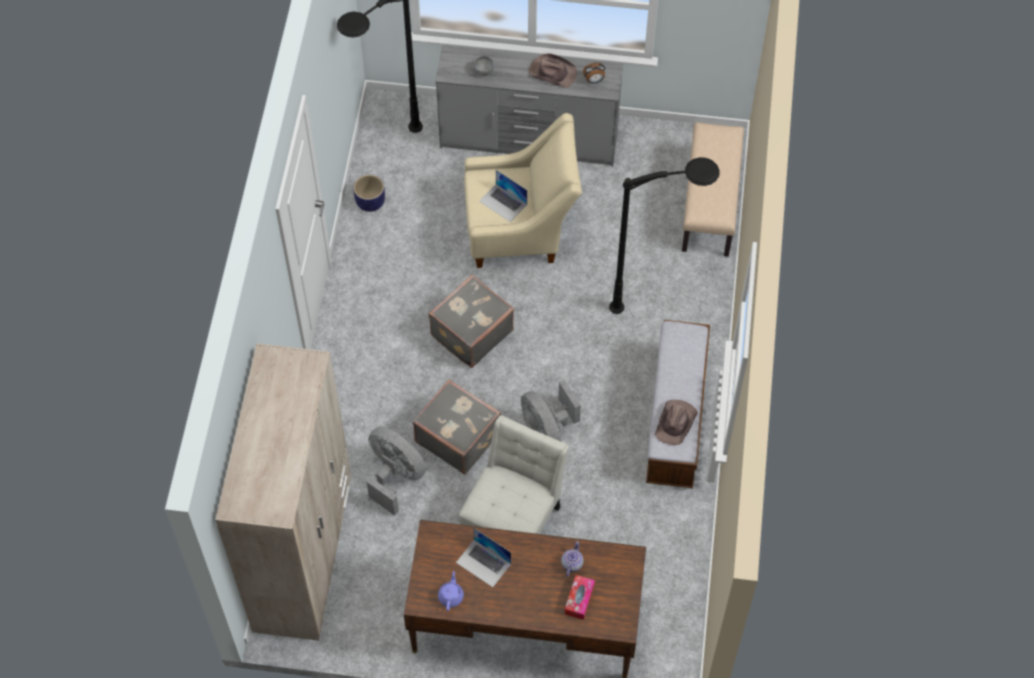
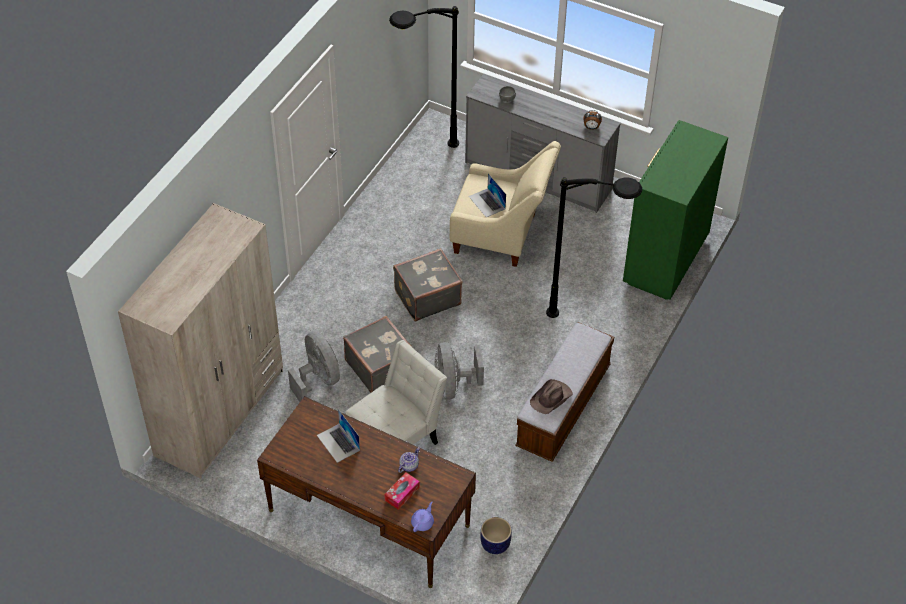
camera: 20 degrees right, 10 degrees down
planter [353,175,385,212] -> planter moved to [481,517,512,554]
purple teapot [438,571,464,611] -> purple teapot moved to [411,501,434,532]
brown hat [529,53,577,88] -> none
beige bench [682,122,744,257] -> green dresser [623,120,728,300]

